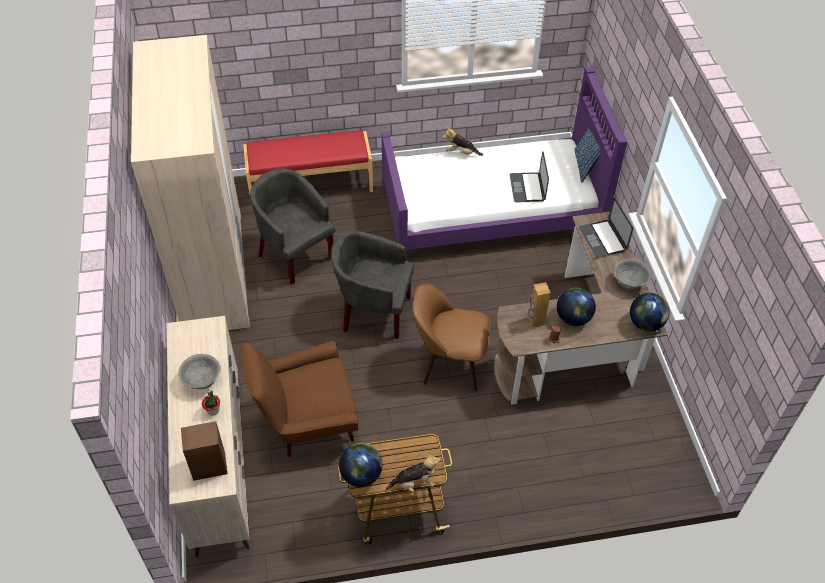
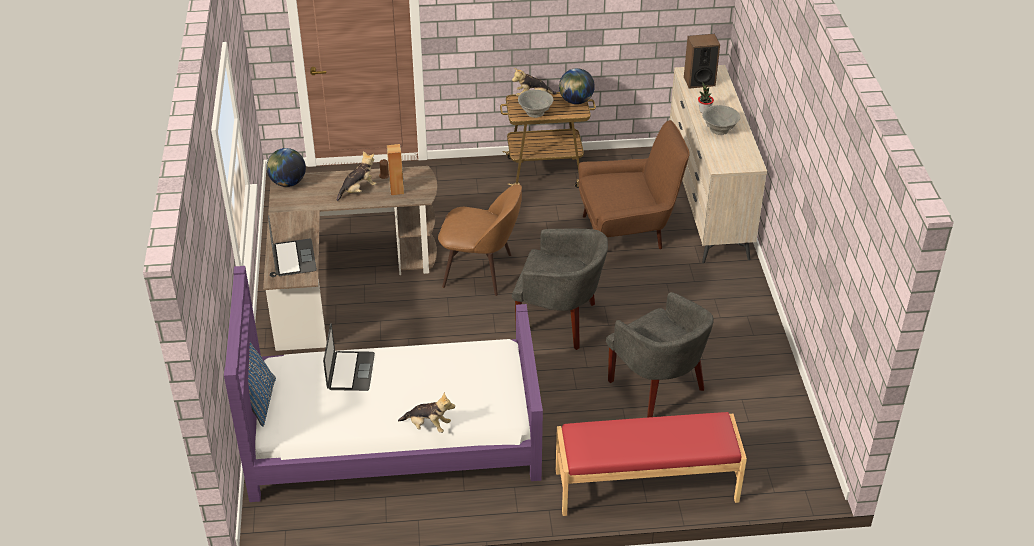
camera: 175 degrees left, 10 degrees down
beige wardrobe [131,35,250,330] -> none
globe [557,288,596,326] -> plush toy [336,151,377,202]
grey bowl [614,259,651,289] -> grey bowl moved to [518,90,553,118]

